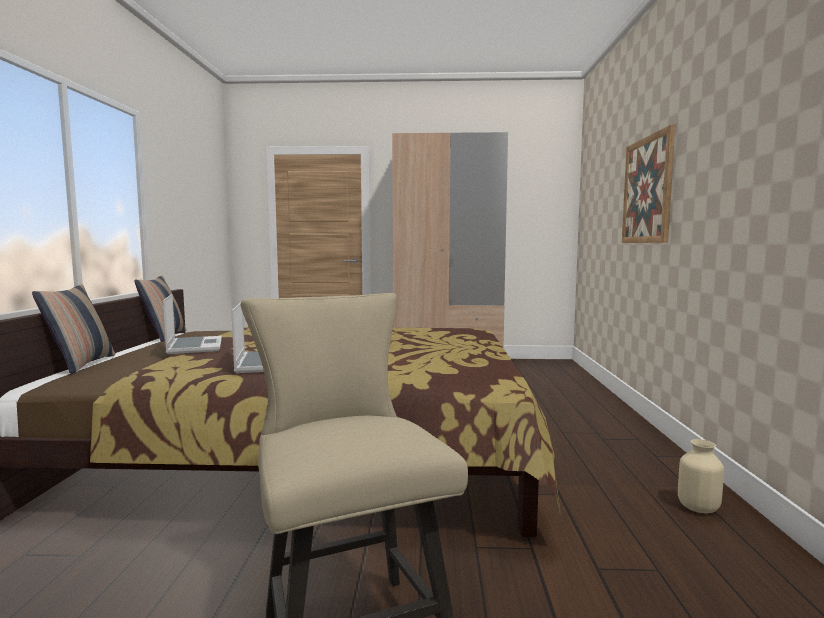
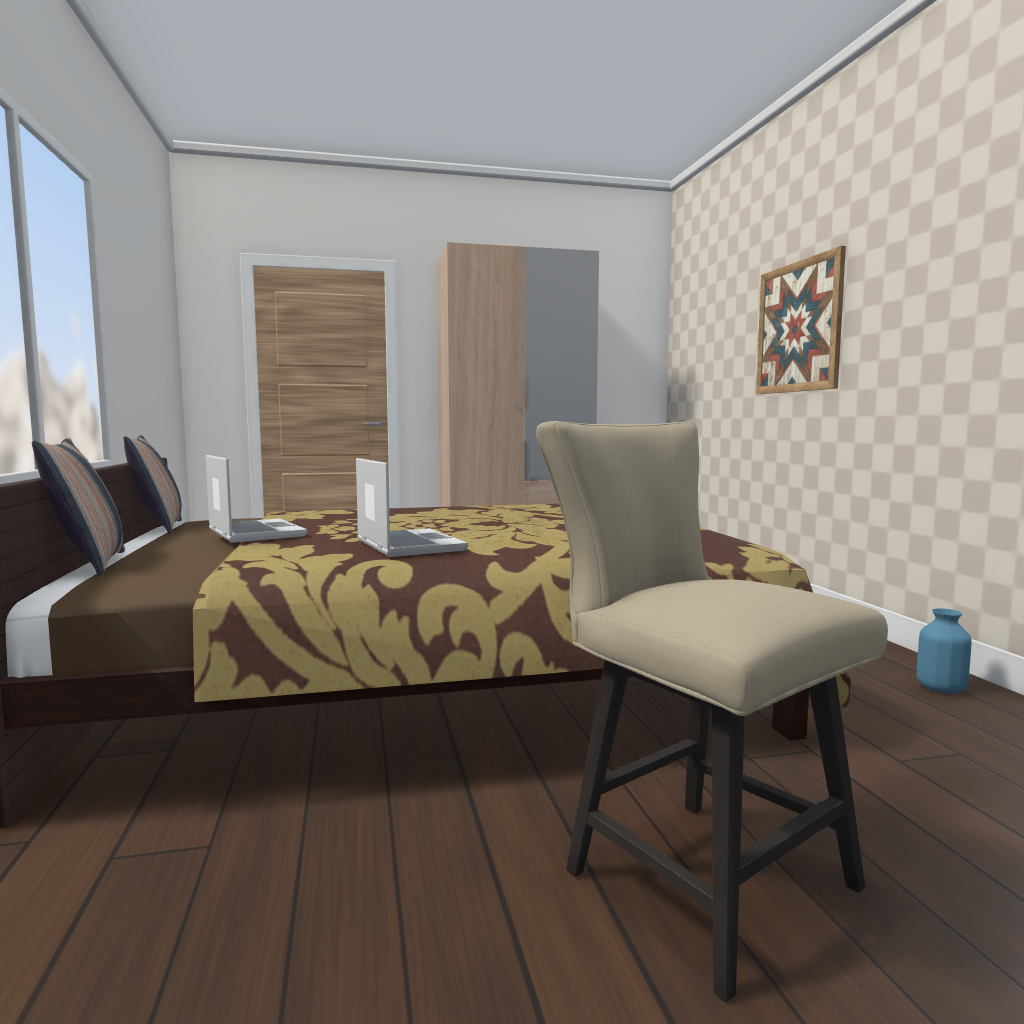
camera: 15 degrees left, 0 degrees up
beige vase [678,439,724,513] -> blue vase [917,608,972,693]

